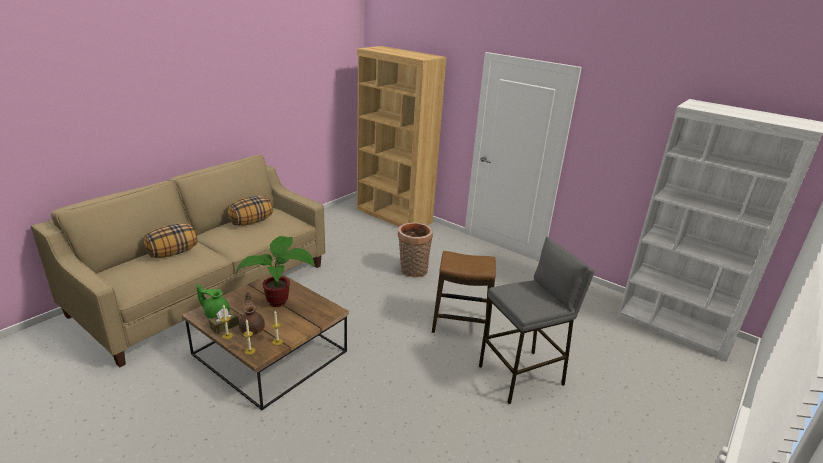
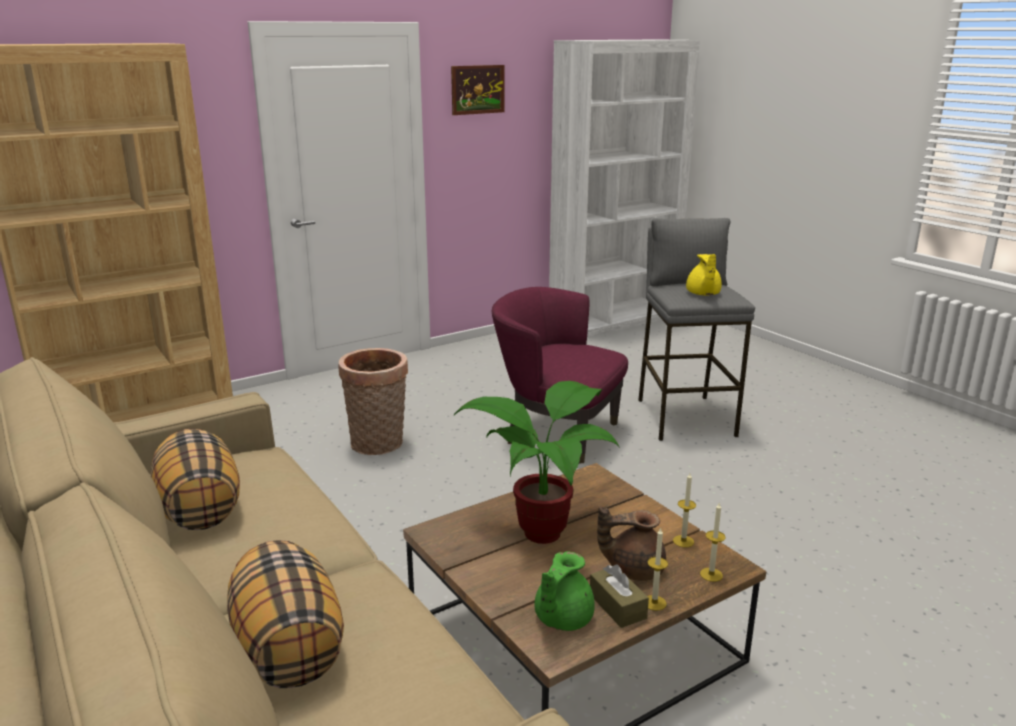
camera: 70 degrees left, 5 degrees down
stool [432,251,496,336] -> purple armchair [492,287,628,463]
none -> picture [451,65,505,115]
none -> yellow teapot [686,254,722,295]

